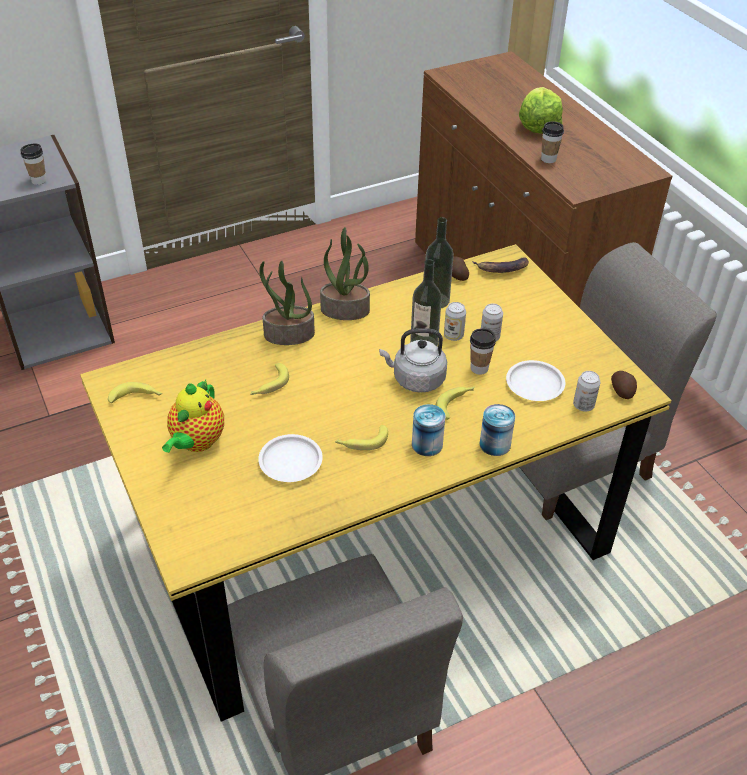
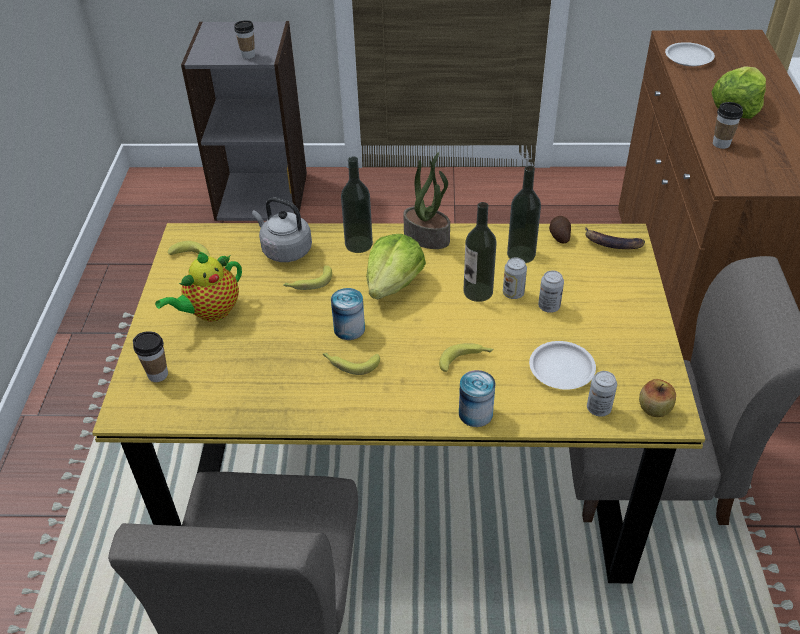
camera: 30 degrees right, 0 degrees up
white plate [258,434,323,482] -> white plate moved to [665,42,715,66]
potted plant [259,261,315,345] -> bottle [341,156,373,253]
grey kettle [379,328,447,393] -> grey kettle moved to [252,197,312,262]
can [412,404,446,456] -> can moved to [331,288,365,340]
cup [470,328,496,375] -> cup moved to [133,331,168,382]
potato [611,371,637,399] -> apple [639,379,676,417]
none -> lettuce [366,234,426,299]

